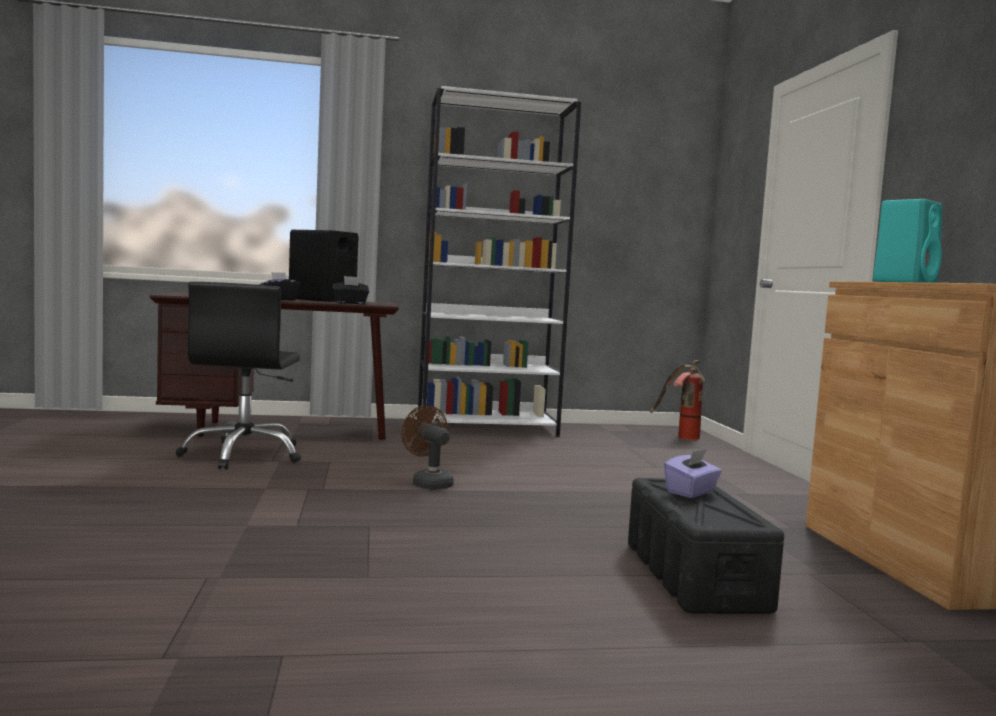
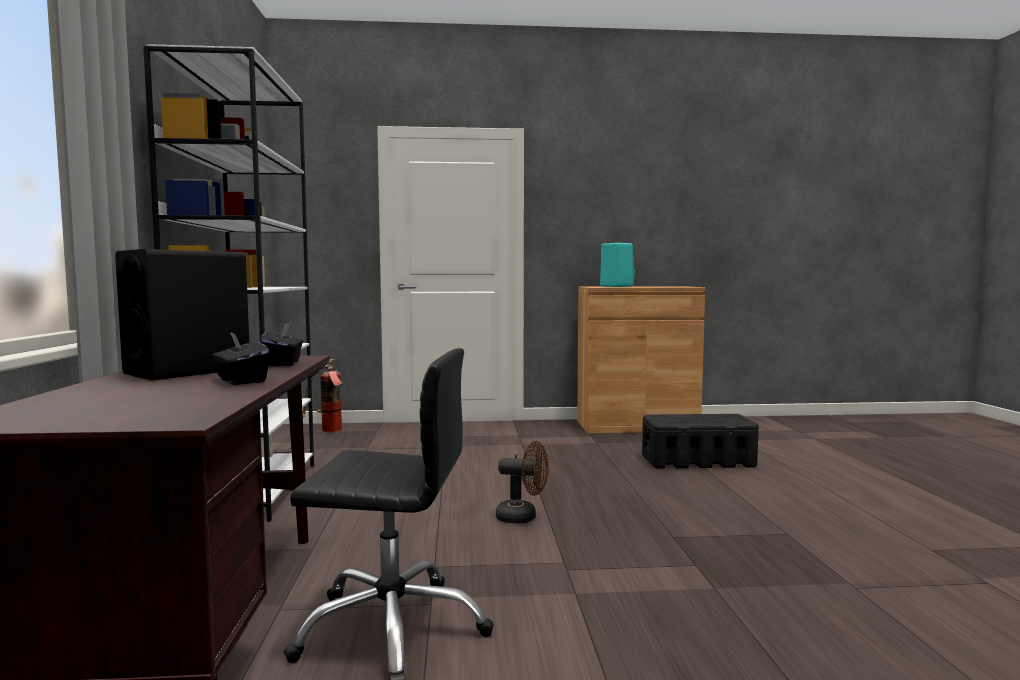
camera: 85 degrees left, 0 degrees up
brown fan [401,405,454,490] -> brown fan turned 135 degrees counterclockwise [496,441,549,524]
purple tissue box [664,449,722,498] -> none

